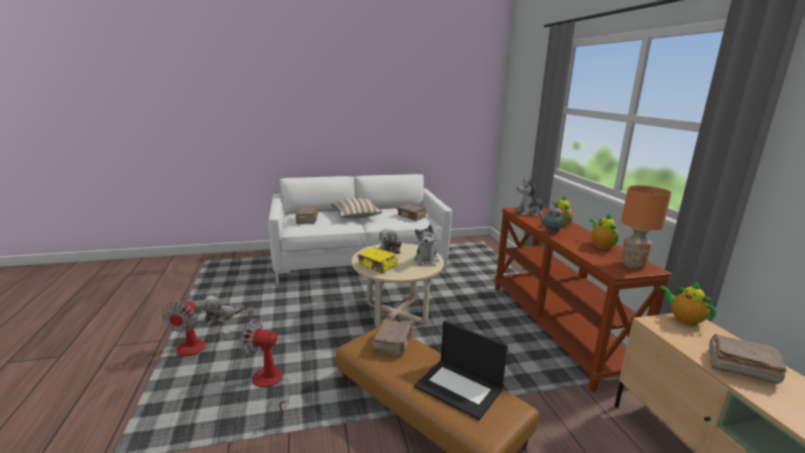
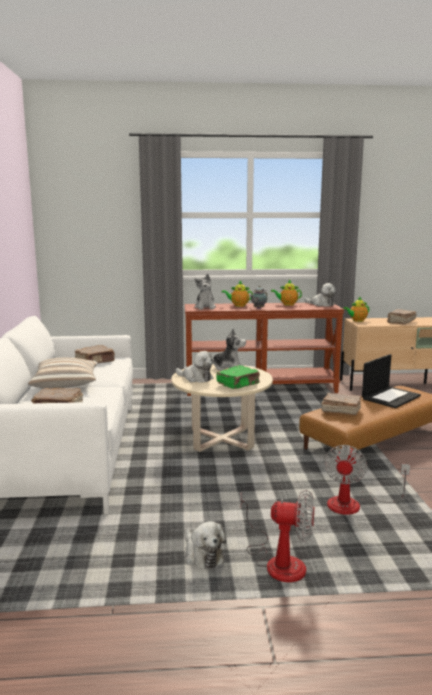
camera: 80 degrees left, 5 degrees down
yellow book [357,247,397,273] -> green book [216,365,260,389]
orange table lamp [621,185,671,269] -> plush toy [304,283,336,307]

